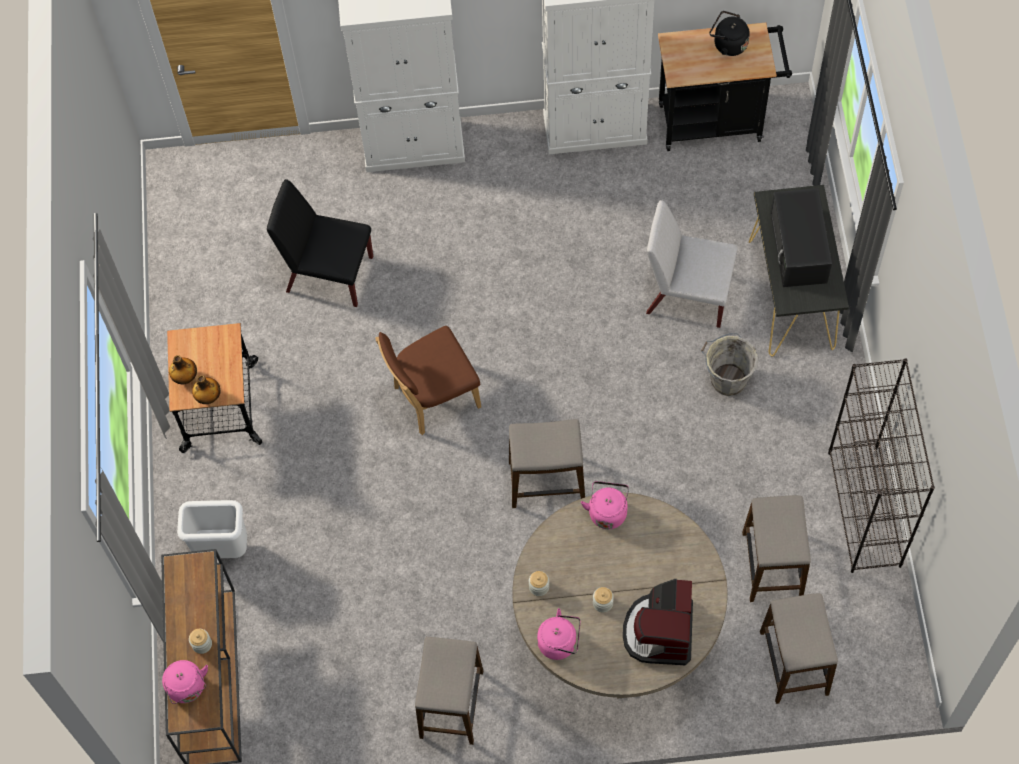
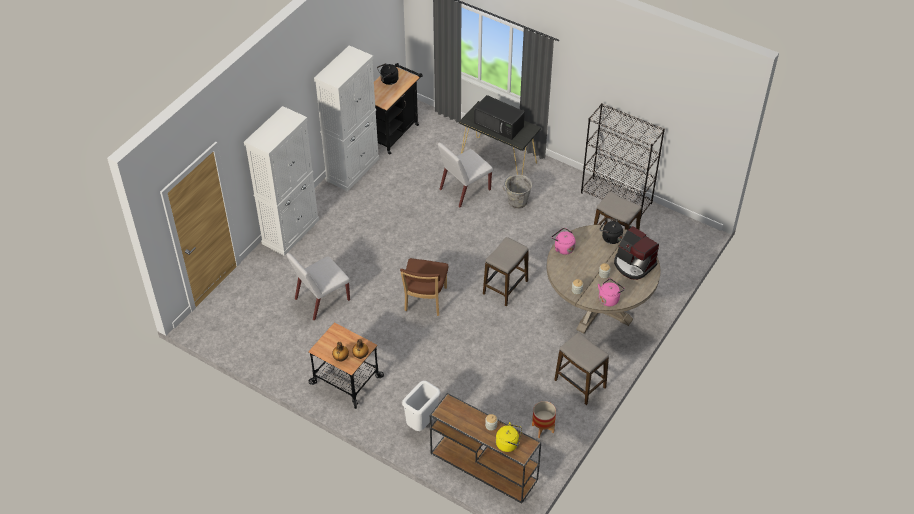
camera: 55 degrees left, 15 degrees down
pink kettle [162,660,208,704] -> yellow kettle [496,422,522,452]
black chair [267,179,373,307] -> white chair [287,253,350,320]
stool [760,593,838,704] -> none
none -> planter [532,401,556,438]
none -> black kettle [600,218,623,244]

